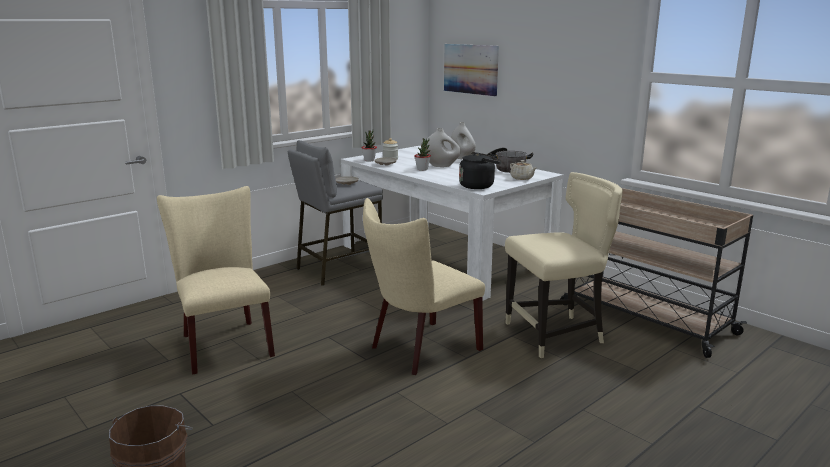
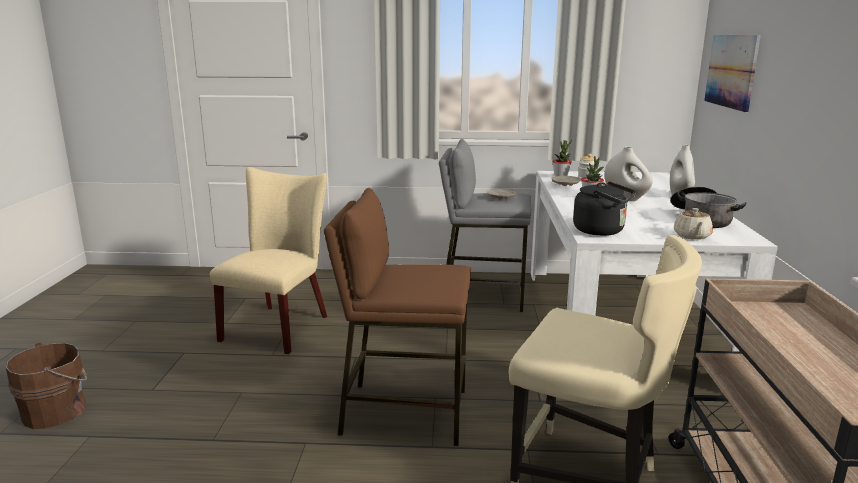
camera: 45 degrees right, 0 degrees up
beige chair [363,198,485,375] -> brown stool [324,188,471,446]

